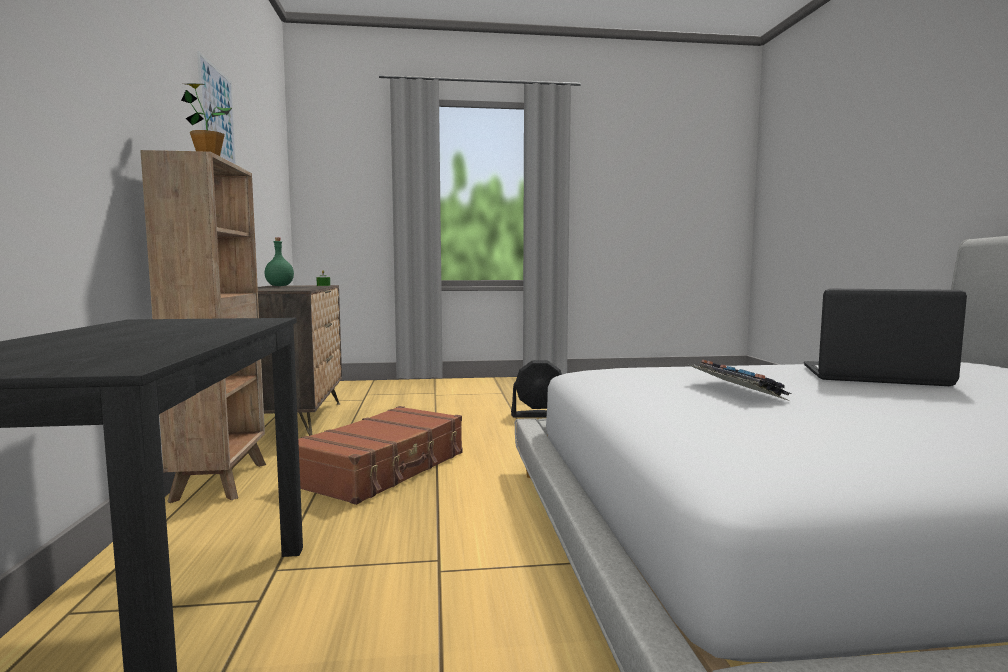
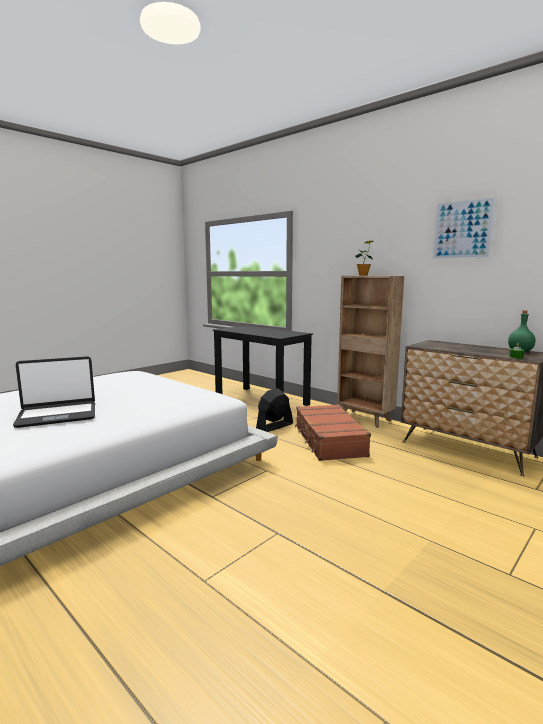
camera: 140 degrees right, 5 degrees up
black fan [511,360,562,418] -> black fan moved to [256,388,293,432]
keyboard [687,360,791,401] -> none

